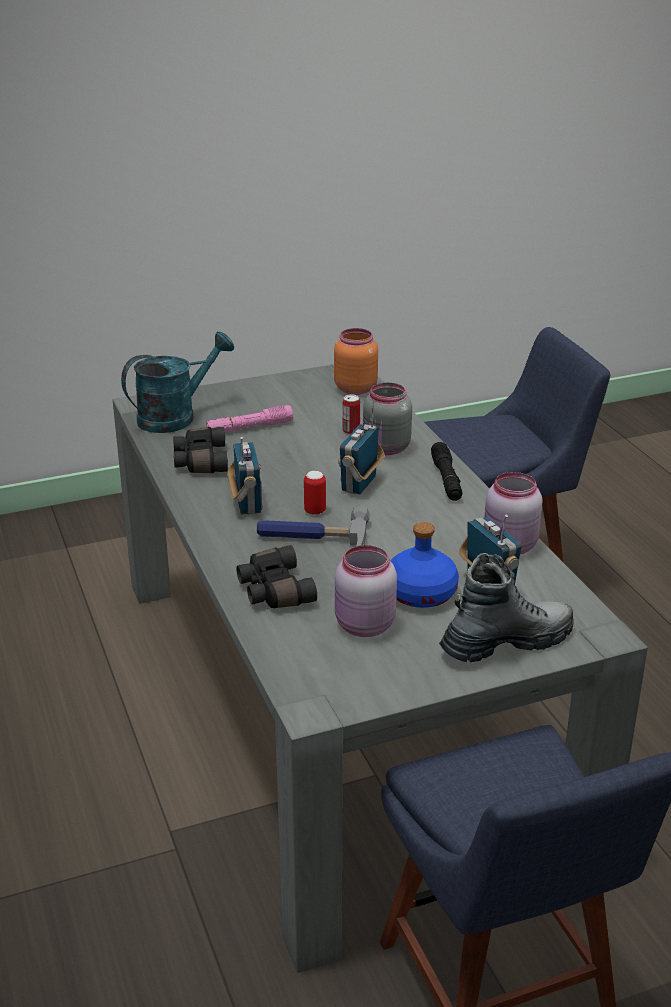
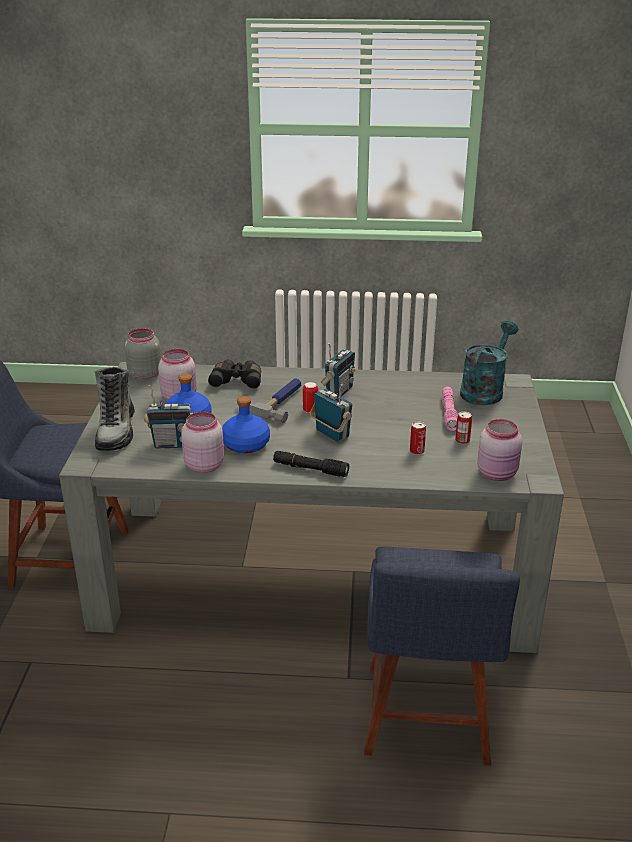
camera: 115 degrees right, 0 degrees up
turquoise watering can [121,331,234,433] -> turquoise watering can turned 135 degrees counterclockwise [460,321,518,405]
black binoculars [173,427,228,473] -> none
radio [227,437,262,515] -> radio turned 75 degrees counterclockwise [321,343,355,397]
orange jar [334,328,378,395] -> pink jar [477,419,522,481]
grey jar [363,383,412,455] -> grey jar moved to [124,328,161,380]
none -> blue bottle [222,396,270,453]
none -> can [455,411,472,444]

